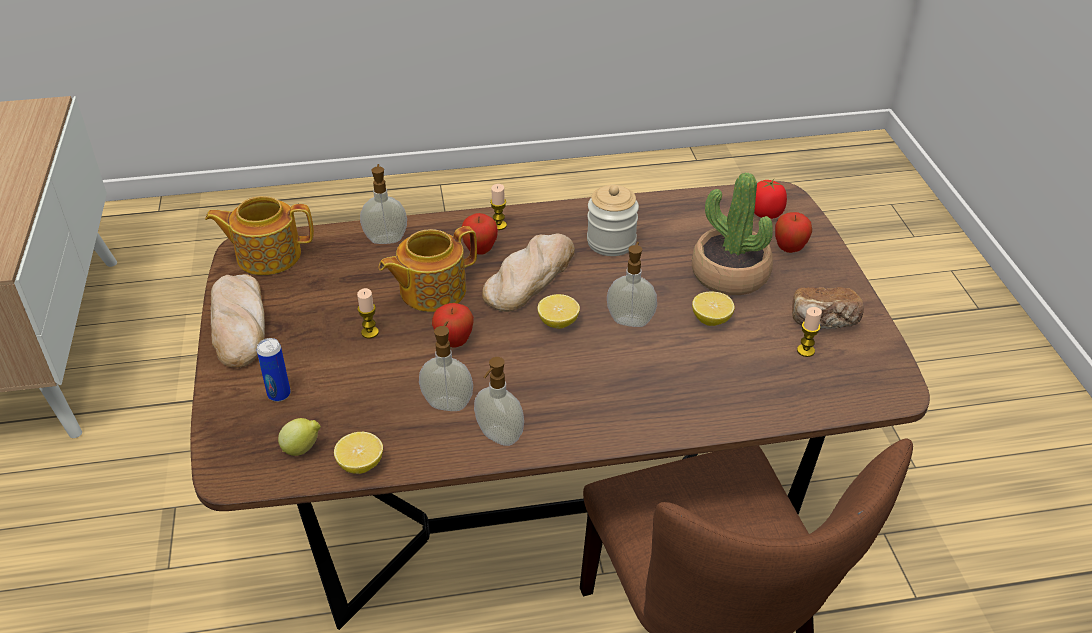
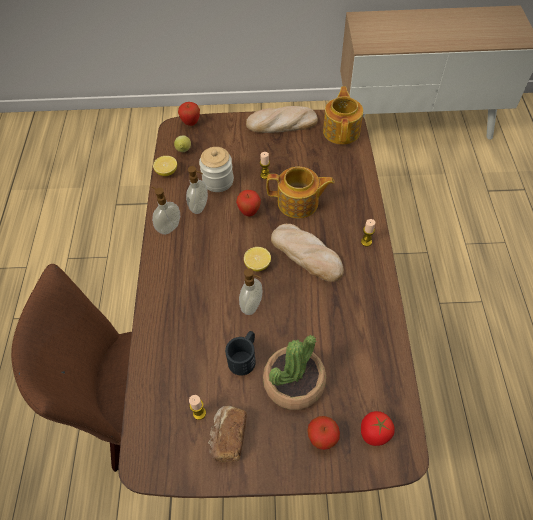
camera: 100 degrees right, 15 degrees up
can [257,338,291,402] -> none
soap dispenser [360,164,407,244] -> none
teapot [378,226,477,312] -> teapot turned 120 degrees clockwise [266,167,335,218]
apple [462,213,498,255] -> apple moved to [178,102,200,126]
jar [587,185,639,256] -> jar moved to [199,147,234,192]
lemon [692,292,735,326] -> black mug [225,331,256,376]

